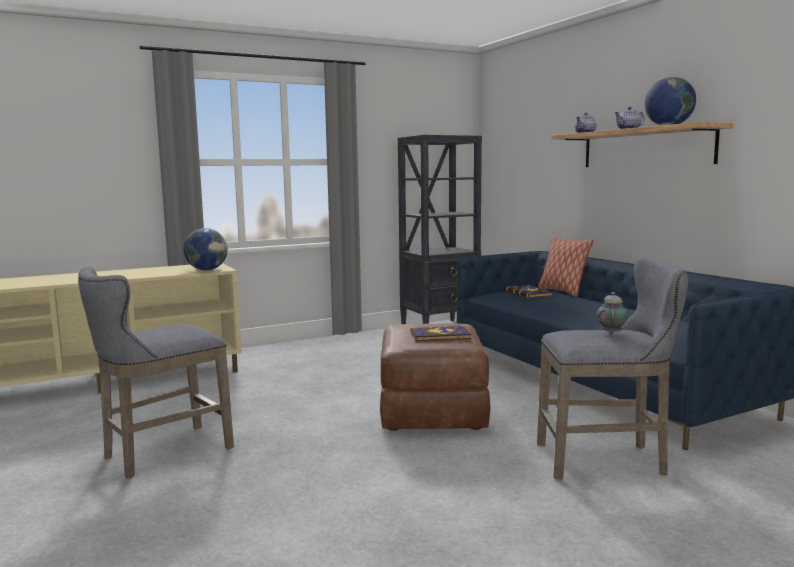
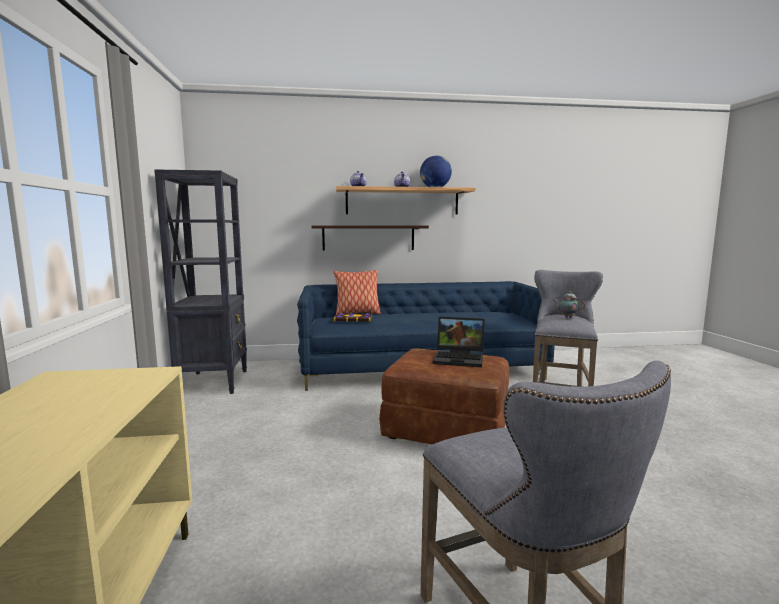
camera: 70 degrees left, 0 degrees up
globe [183,228,228,270] -> none
book [411,325,472,341] -> laptop [433,317,485,368]
none -> shelf [312,226,429,251]

